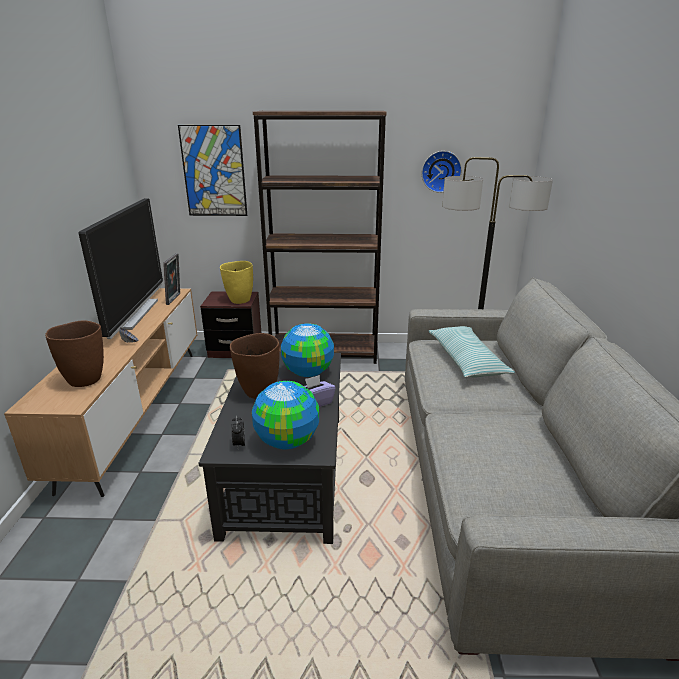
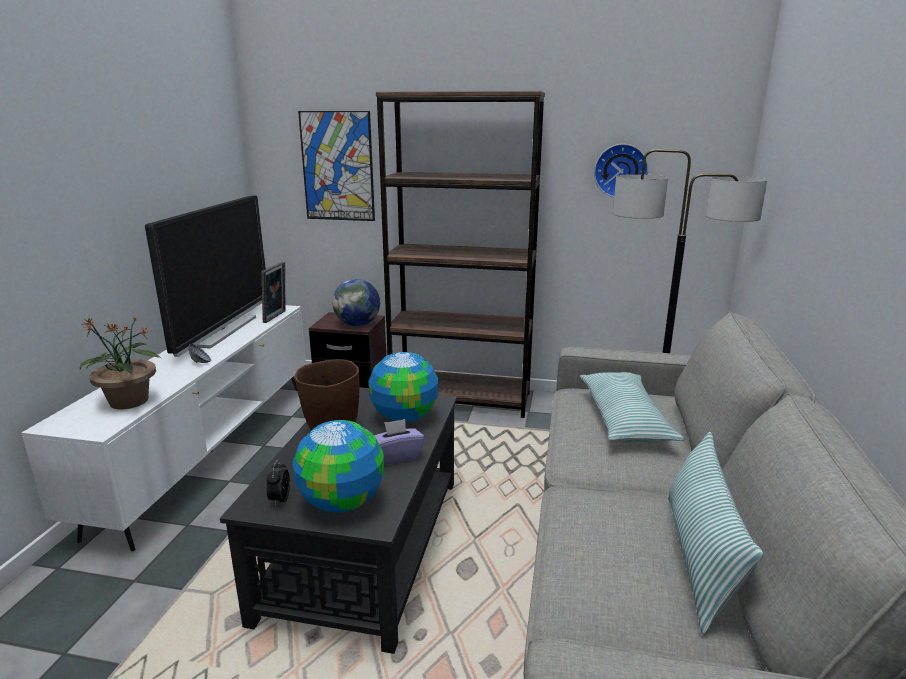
camera: 10 degrees right, 5 degrees down
brown tv stand [4,288,197,497] -> white tv stand [21,304,306,551]
brown vase [45,320,104,387] -> potted plant [79,316,162,409]
yellow vase [220,261,253,304] -> globe [332,279,380,326]
none -> pillow [668,432,763,634]

